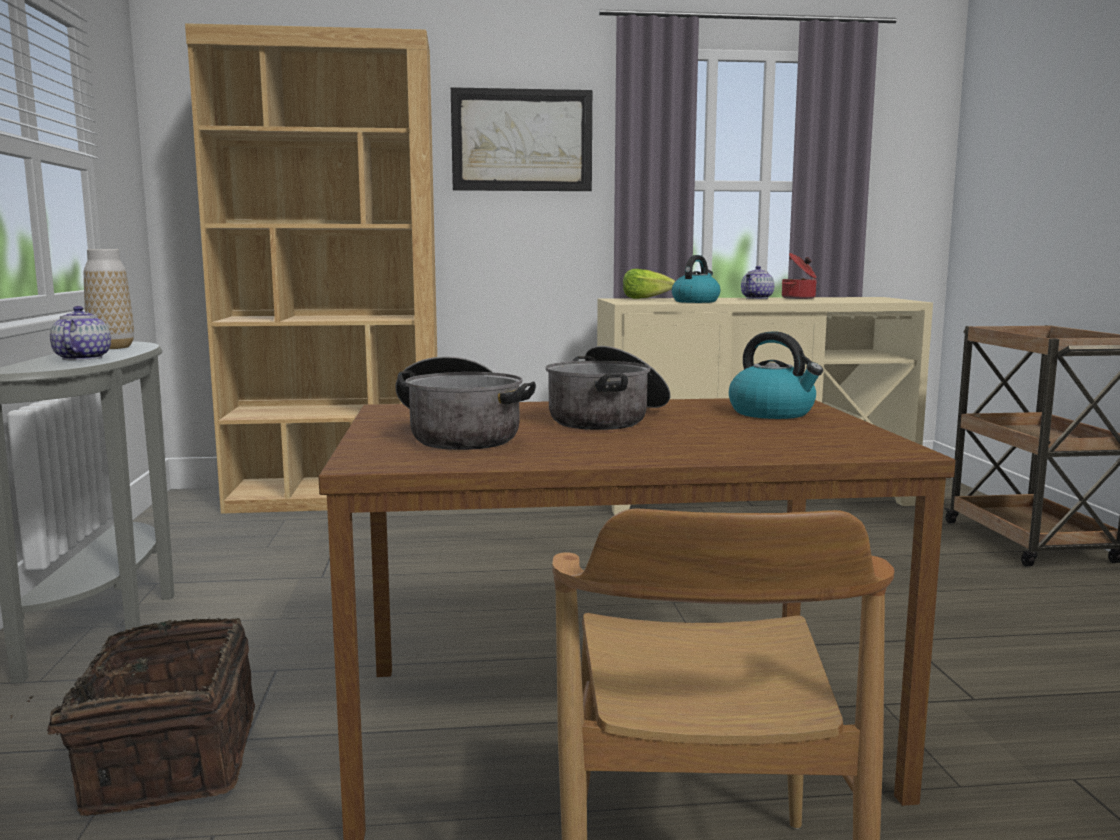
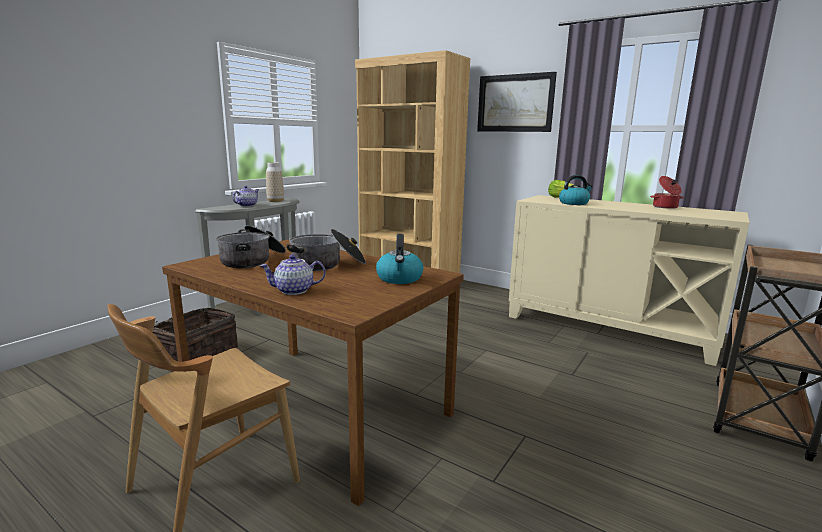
camera: 40 degrees right, 5 degrees up
teapot [741,266,774,299] -> teapot moved to [260,255,326,295]

